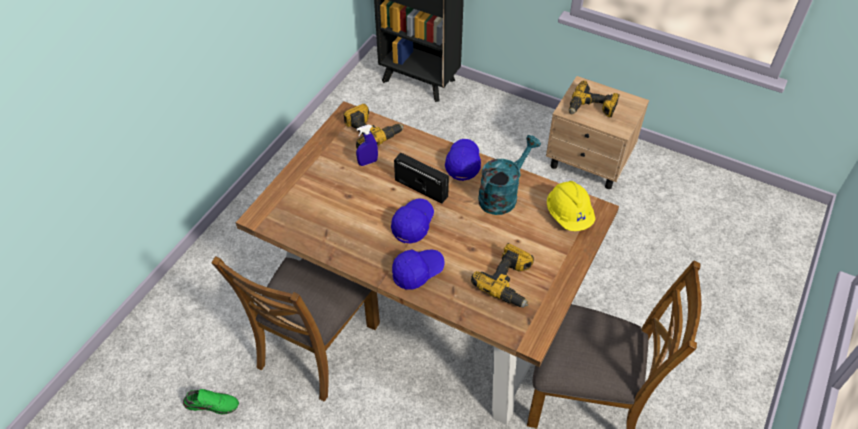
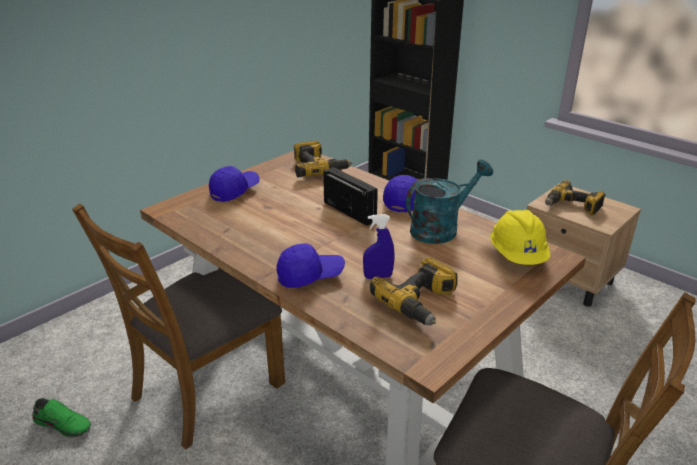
camera: 15 degrees right, 20 degrees down
blue spray bottle [356,125,378,166] -> blue spray bottle moved to [363,214,395,279]
blue cap [391,198,434,244] -> blue cap moved to [209,166,260,202]

